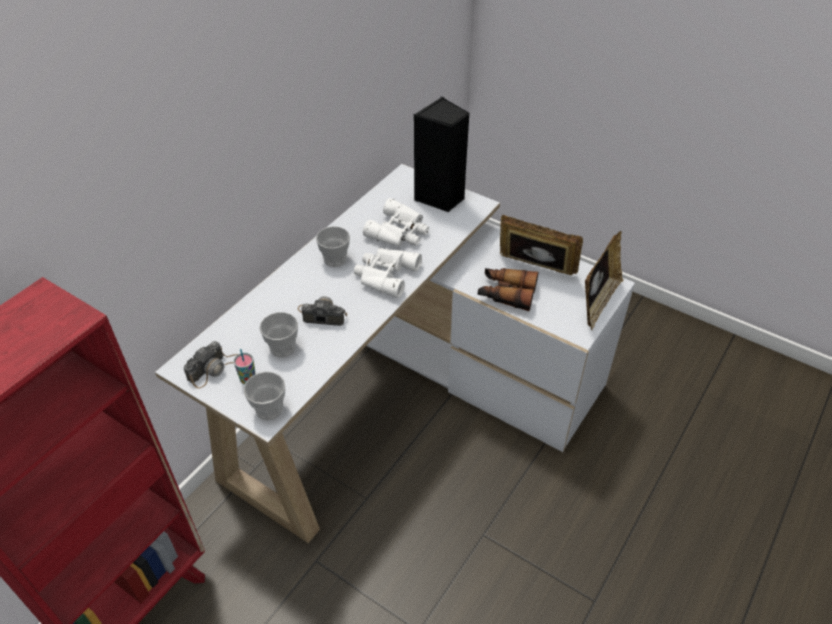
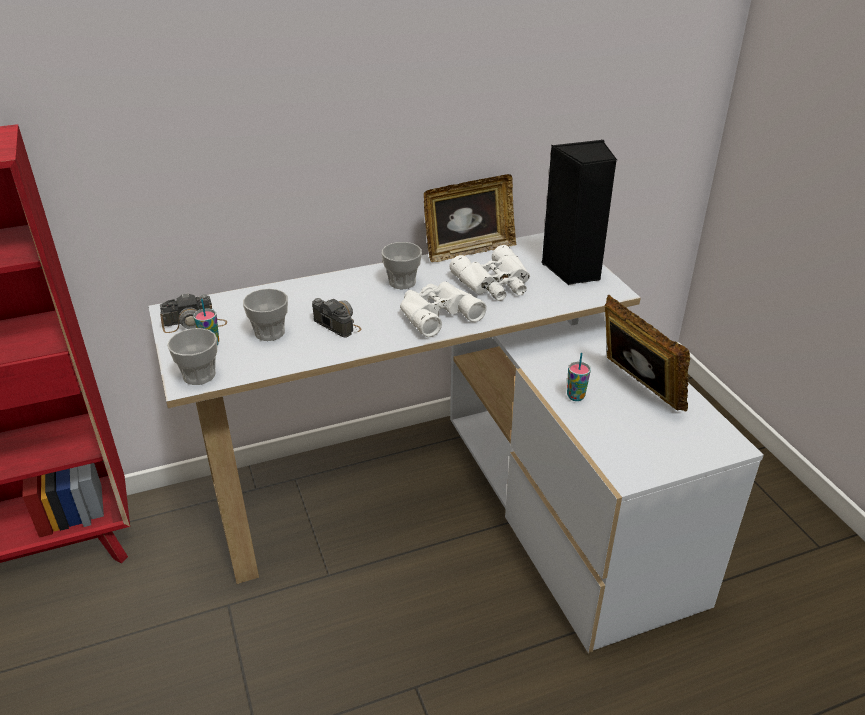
camera: 35 degrees right, 10 degrees down
binoculars [478,268,538,311] -> cup [567,353,591,401]
picture frame [585,231,623,330] -> picture frame moved to [424,174,516,262]

